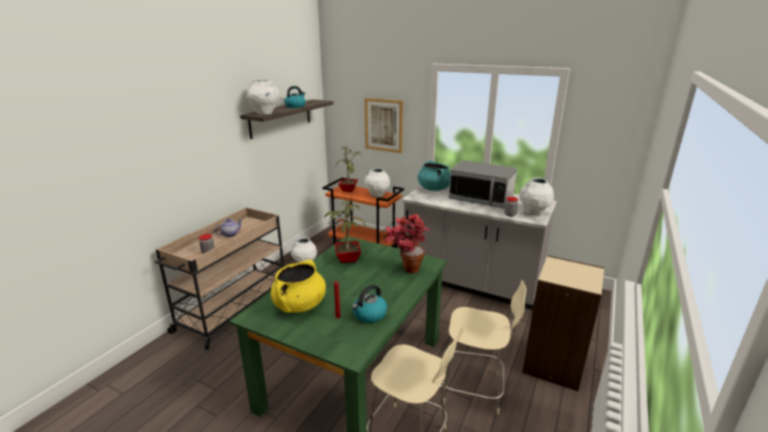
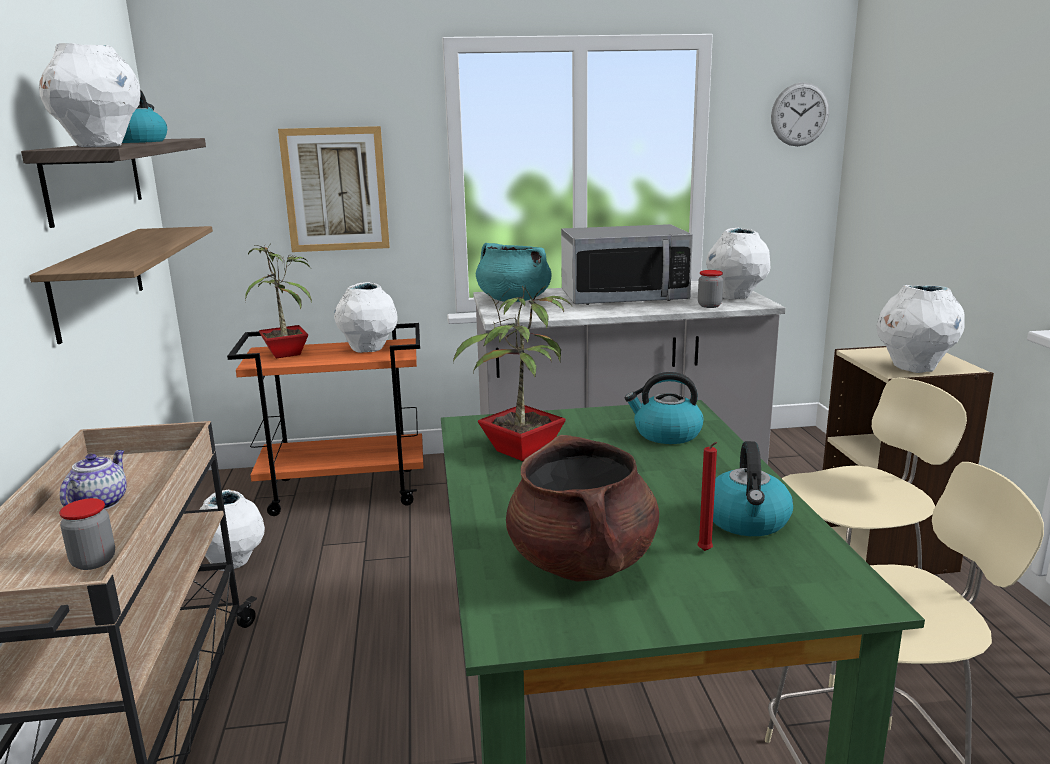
camera: 35 degrees left, 5 degrees down
yellow cooking pot [271,260,326,313] -> brown cooking pot [506,435,659,582]
potted plant [384,214,430,274] -> kettle [625,372,703,444]
none -> shelf [29,226,213,344]
none -> wall clock [771,82,829,146]
none -> white vase [877,285,965,373]

